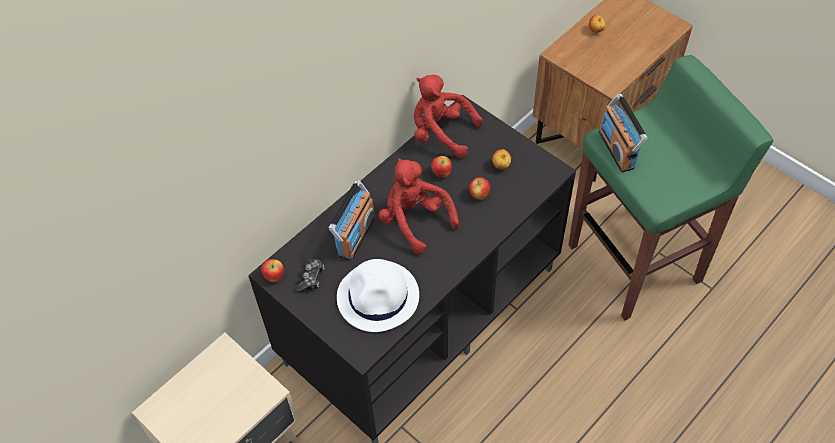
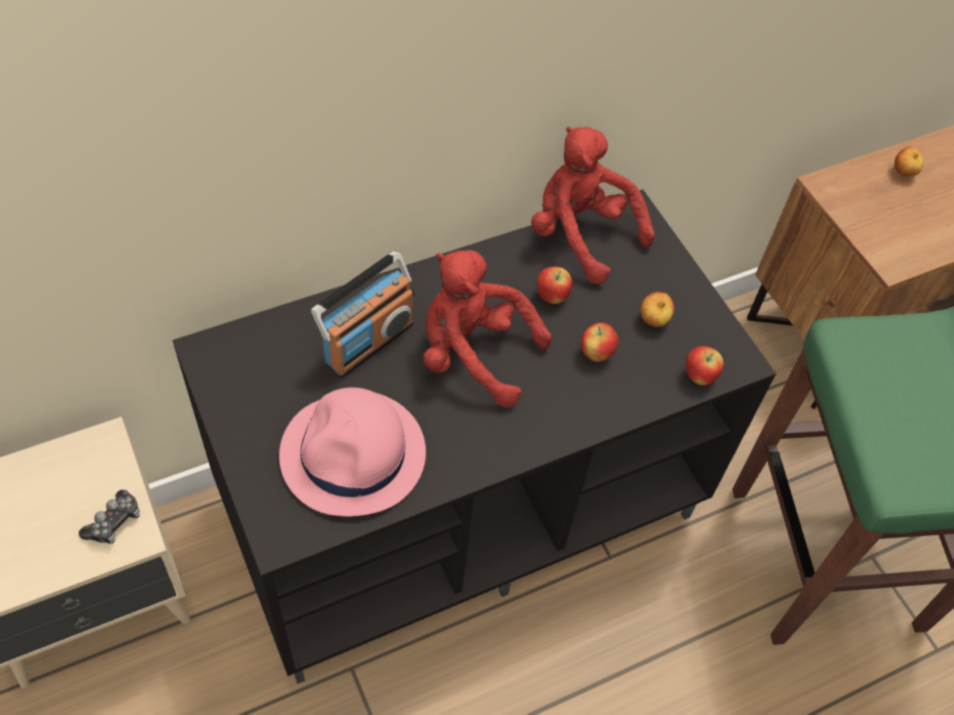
camera: 15 degrees right, 0 degrees up
apple [261,259,284,282] -> apple moved to [686,346,724,385]
game controller [295,259,324,293] -> game controller moved to [79,490,140,544]
white hat [337,259,419,332] -> pink hat [279,387,426,516]
red plush toy [378,158,459,254] -> red plush toy turned 45 degrees counterclockwise [423,250,552,407]
radio [599,94,648,172] -> none

